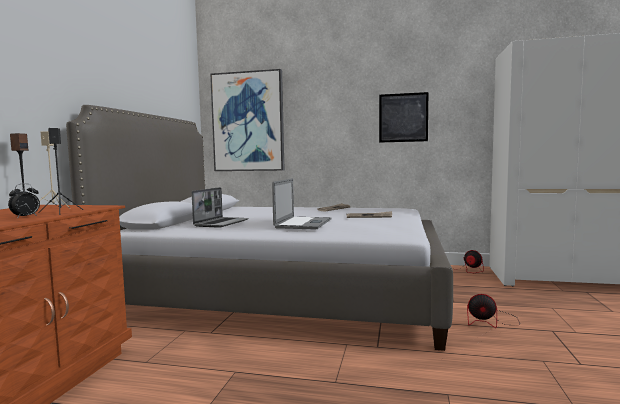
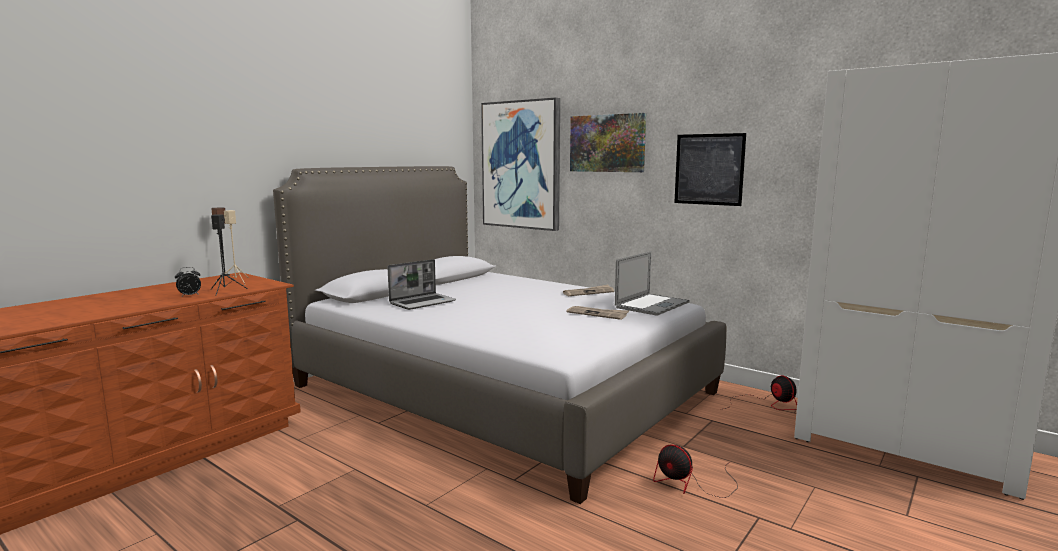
camera: 25 degrees right, 5 degrees up
laptop [272,178,331,229] -> laptop moved to [615,251,690,315]
none -> picture [570,113,646,172]

